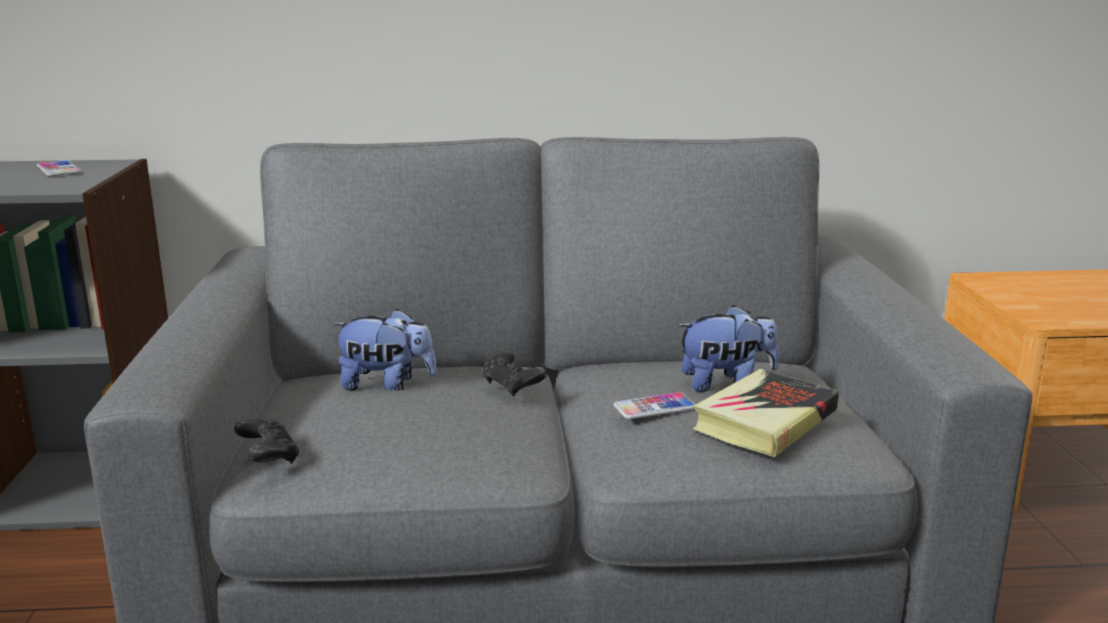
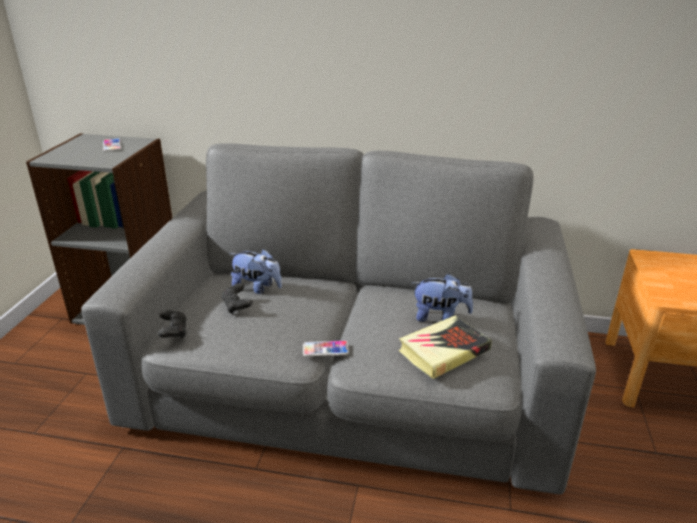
camera: 15 degrees right, 10 degrees up
black game controller [482,351,547,397] -> black game controller moved to [221,283,253,314]
phone [613,392,696,419] -> phone moved to [303,340,349,357]

